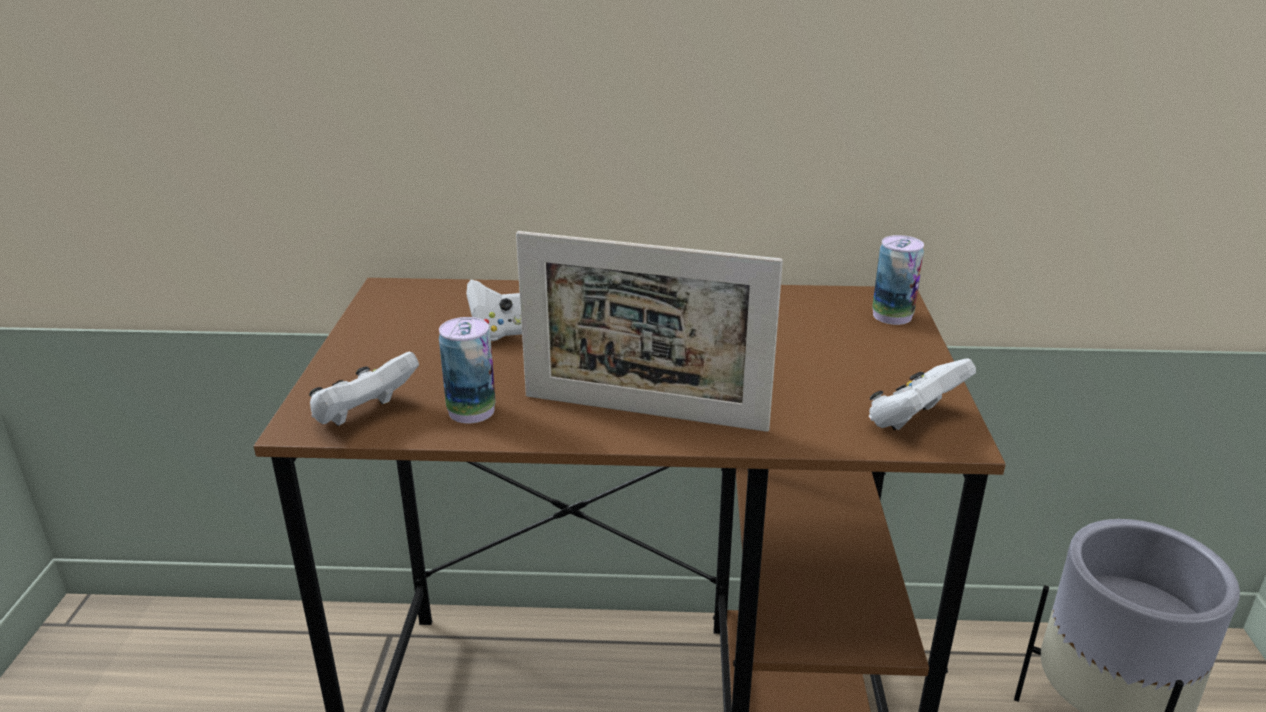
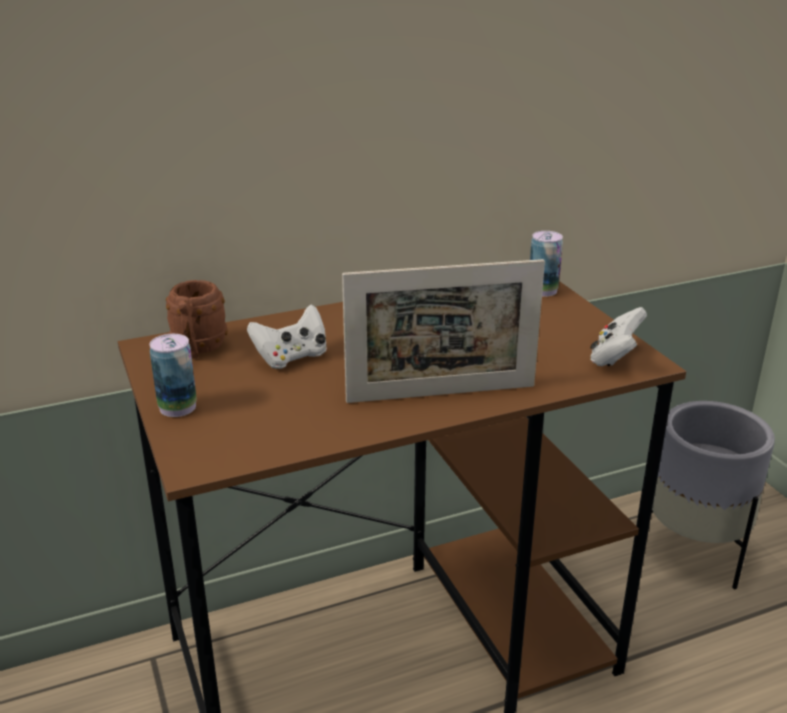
camera: 25 degrees left, 0 degrees up
white game controller [309,352,419,426] -> none
can [439,317,496,423] -> can moved to [150,334,197,417]
none -> brown mug [166,280,228,359]

